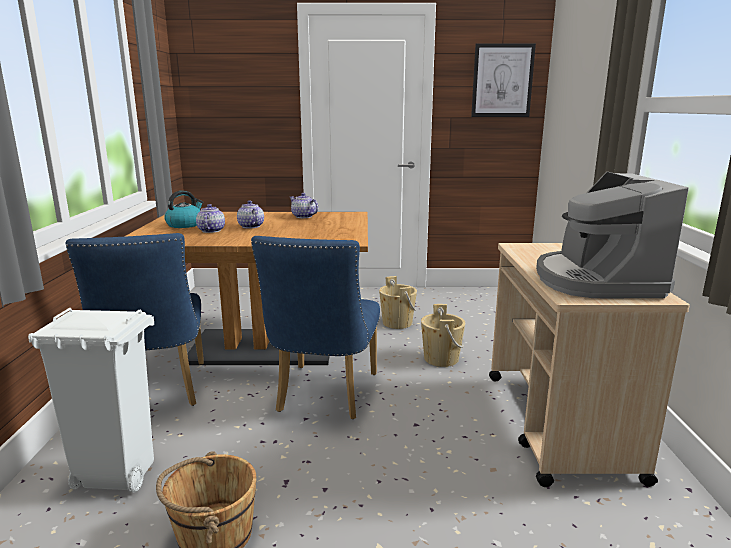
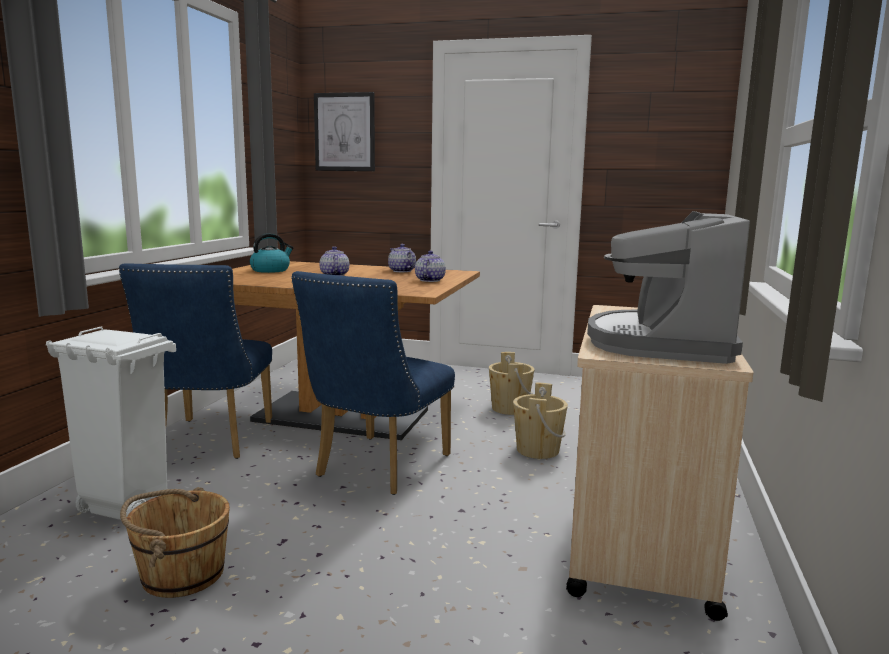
camera: 15 degrees right, 5 degrees down
teapot [196,204,225,233] -> teapot moved to [415,251,446,282]
picture [471,43,536,117] -> picture moved to [314,92,375,171]

